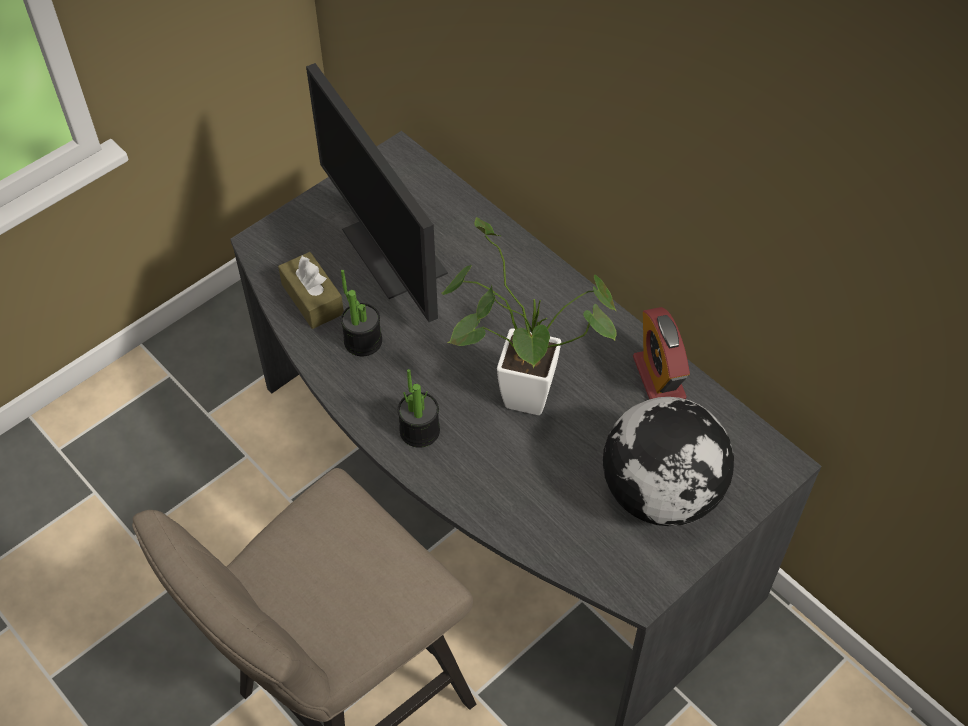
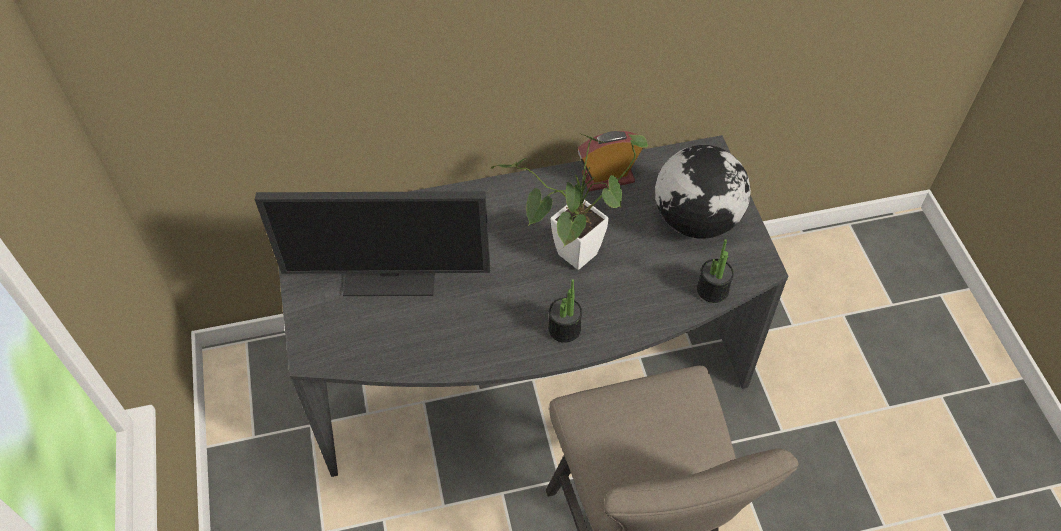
camera: 60 degrees left, 0 degrees up
brown tissue box [278,252,344,329] -> none
potted plant [341,270,382,356] -> potted plant moved to [697,239,734,303]
alarm clock [633,307,690,399] -> alarm clock turned 150 degrees clockwise [578,131,643,191]

